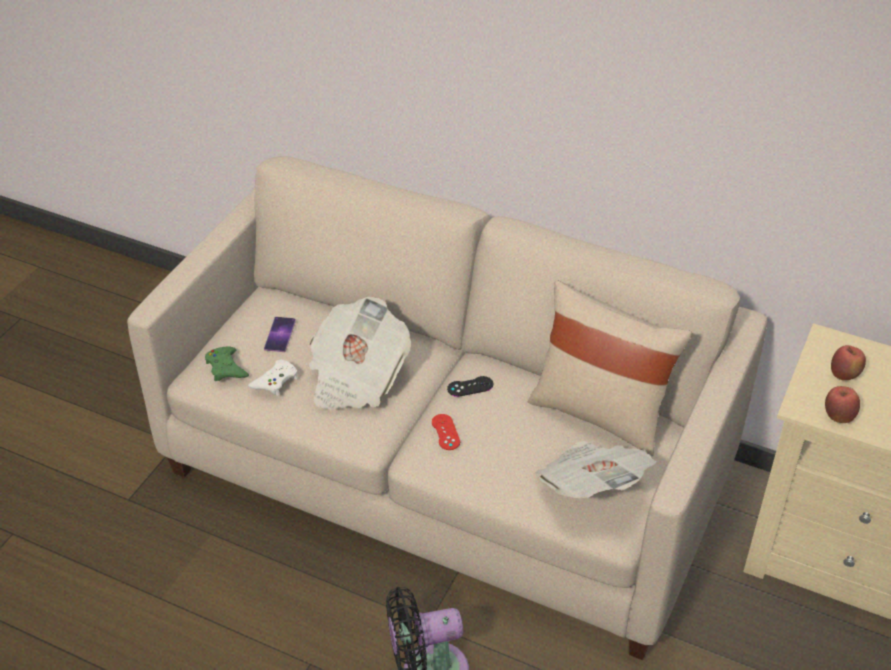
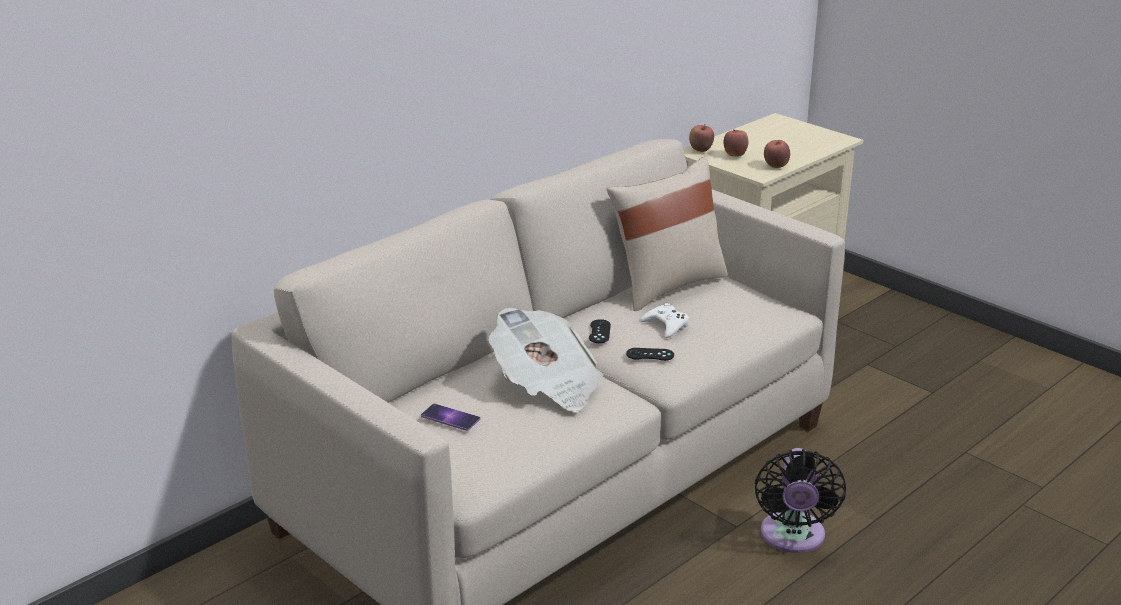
camera: 70 degrees left, 15 degrees down
green game controller [205,347,249,381] -> none
white game controller [248,359,298,396] -> white game controller moved to [640,303,689,338]
red game controller [432,414,460,450] -> black game controller [626,348,674,361]
newspaper [535,441,656,498] -> none
none -> apple [689,124,714,152]

